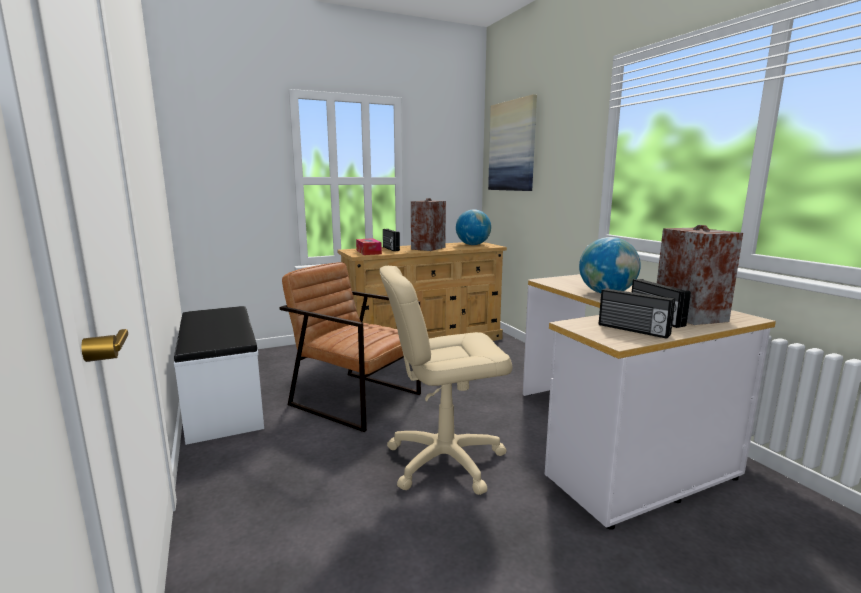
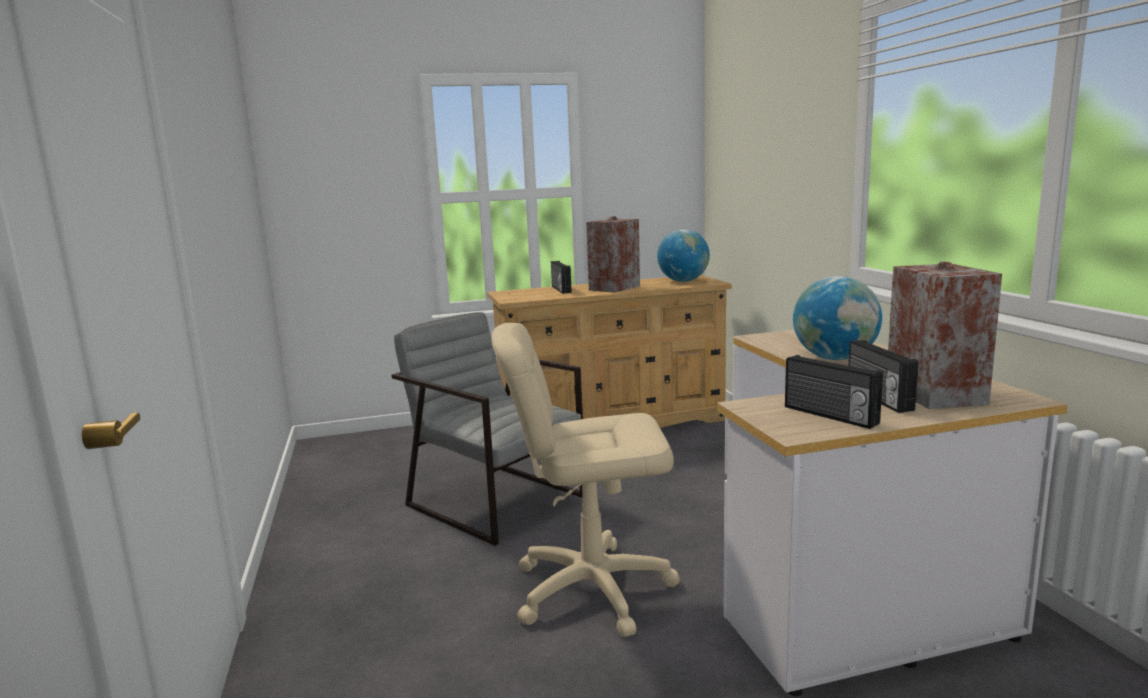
camera: 10 degrees right, 0 degrees up
white bench [174,306,264,445] -> none
brown armchair [280,262,421,432] -> grey armchair [392,312,583,546]
tissue box [356,238,382,255] -> none
picture [488,94,537,191] -> none

